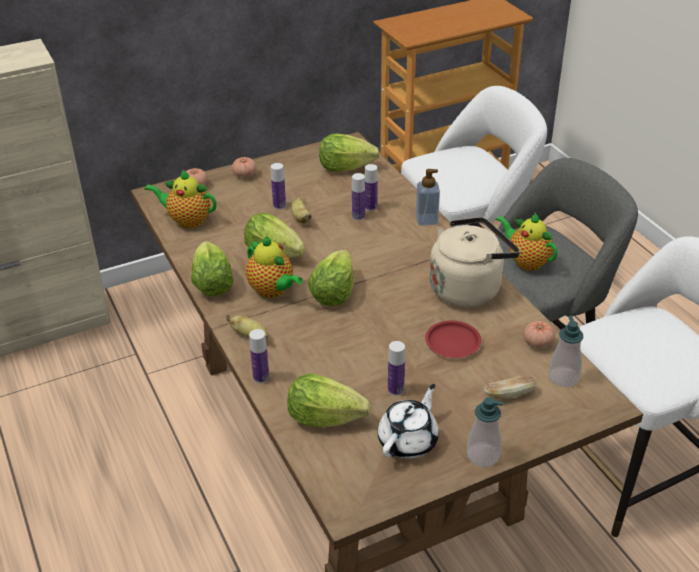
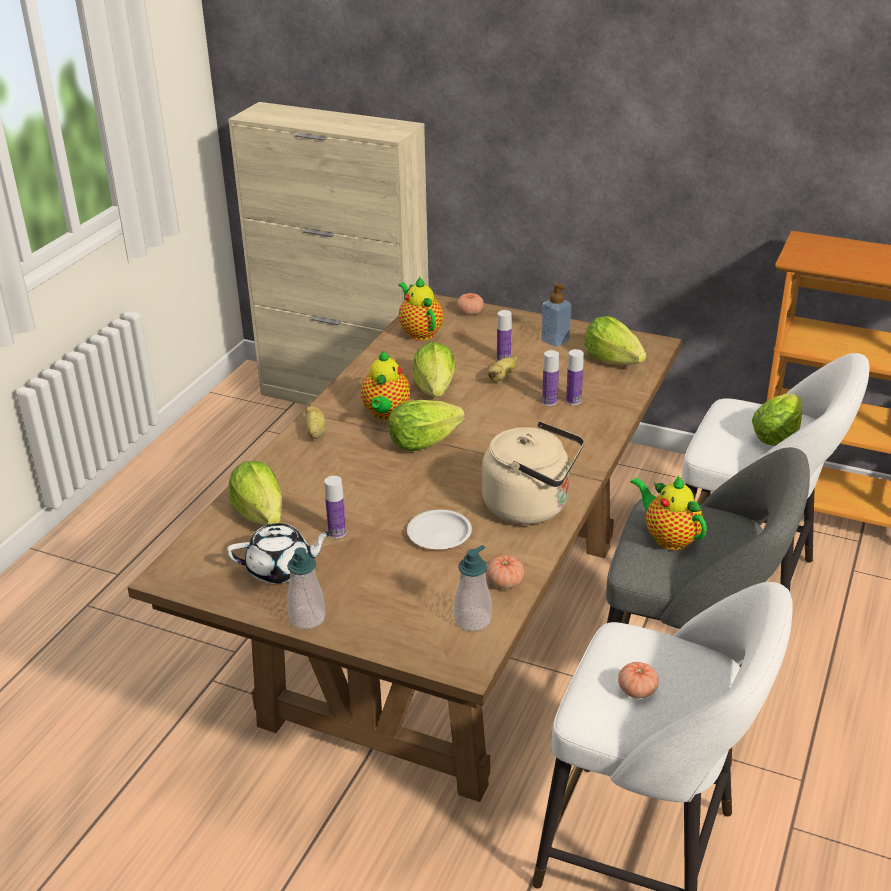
camera: 50 degrees right, 5 degrees down
lettuce [191,241,234,296] -> lettuce moved to [752,394,802,446]
tomato [232,157,257,178] -> tomato moved to [618,662,659,698]
bottle [249,329,269,383] -> none
soap dispenser [416,169,440,226] -> soap dispenser moved to [541,283,571,347]
red plate [425,321,482,358] -> white plate [407,510,472,549]
bread [484,376,536,399] -> none
teapot [495,212,558,271] -> teapot turned 45 degrees counterclockwise [631,476,707,550]

